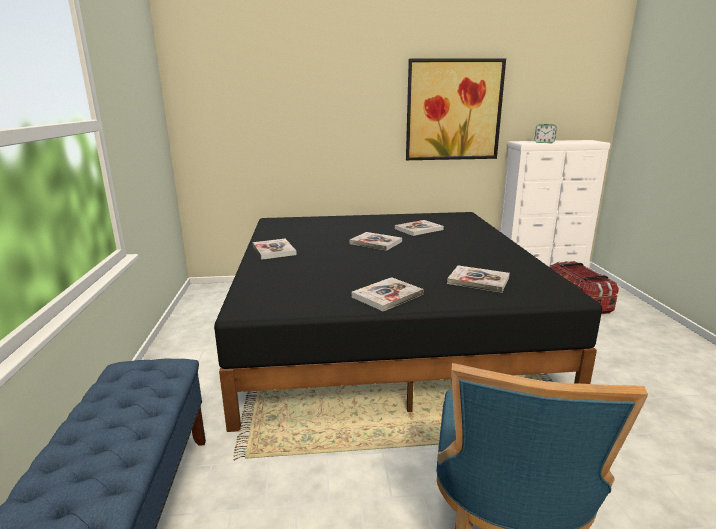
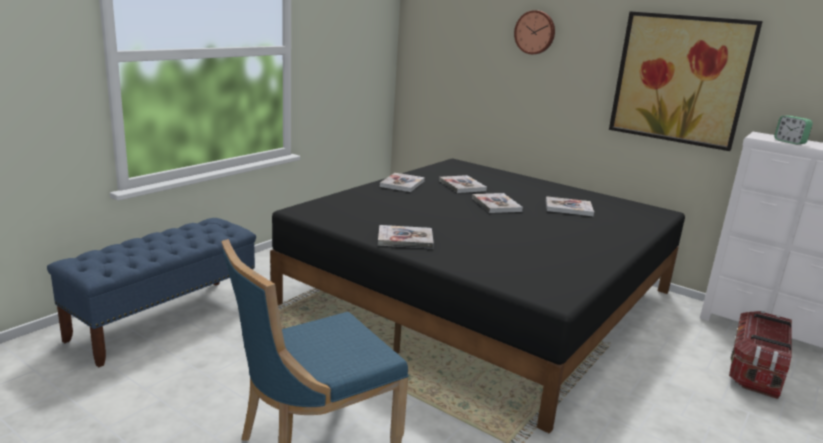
camera: 40 degrees right, 0 degrees up
book [447,265,510,293] -> book moved to [439,175,487,193]
none -> wall clock [514,10,555,54]

